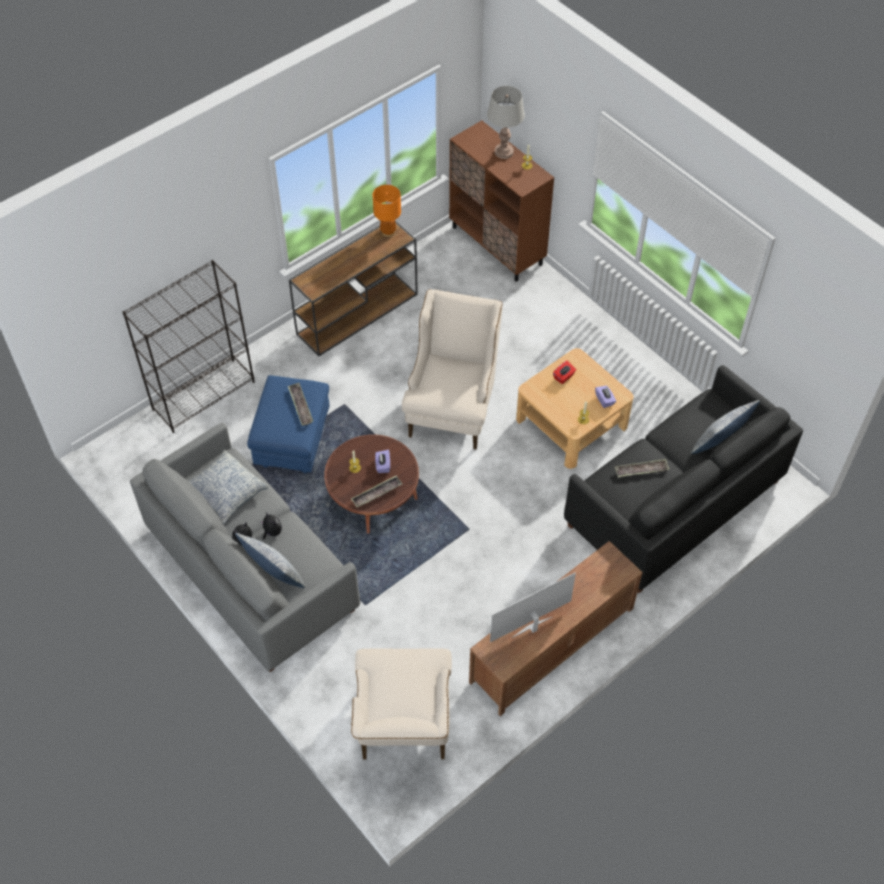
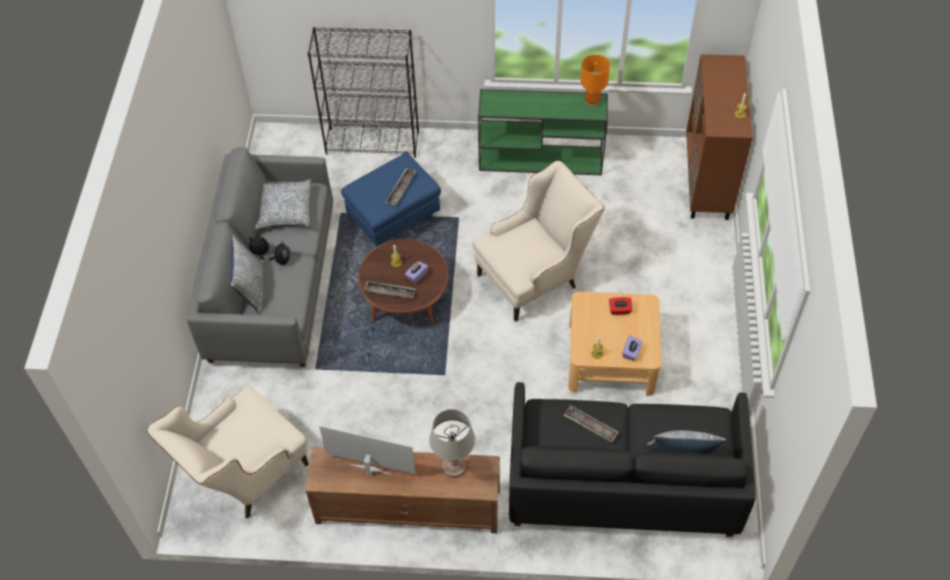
camera: 45 degrees right, 0 degrees up
brown console table [289,221,418,356] -> green console table [478,89,608,175]
grey table lamp [487,86,525,159] -> grey table lamp moved to [429,409,475,478]

